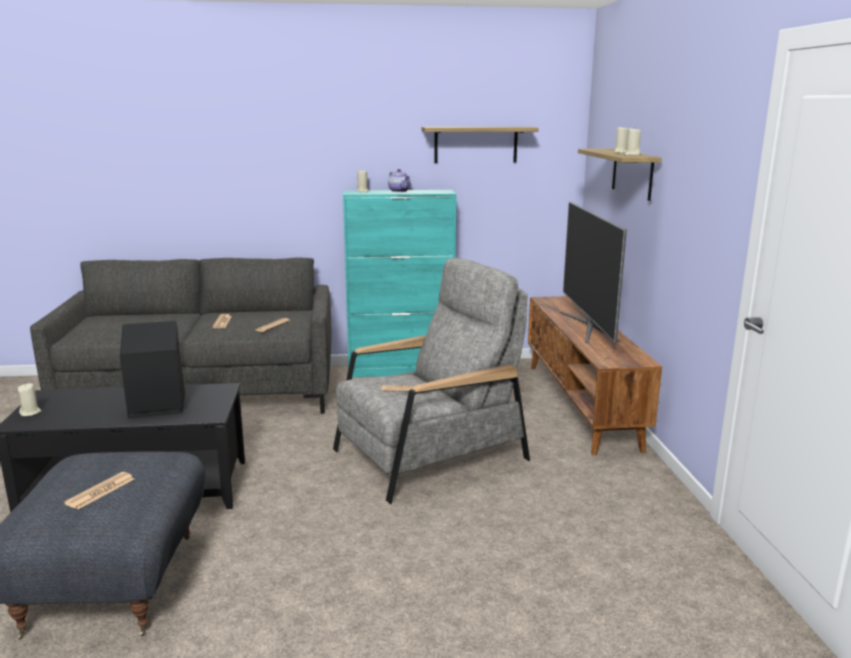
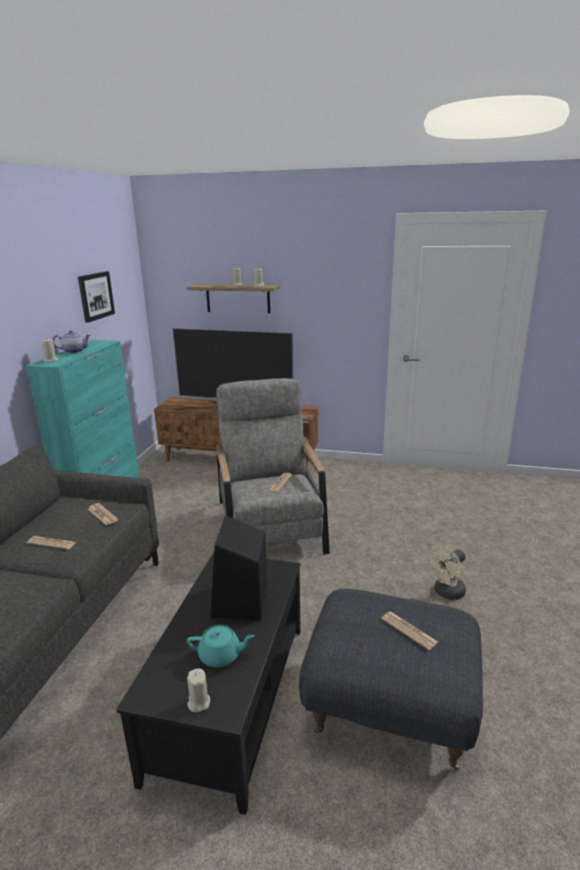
camera: 70 degrees left, 5 degrees up
shelf [421,127,539,163] -> picture [78,271,115,323]
none -> turquoise teapot [187,625,255,667]
none -> beige fan [427,545,466,600]

